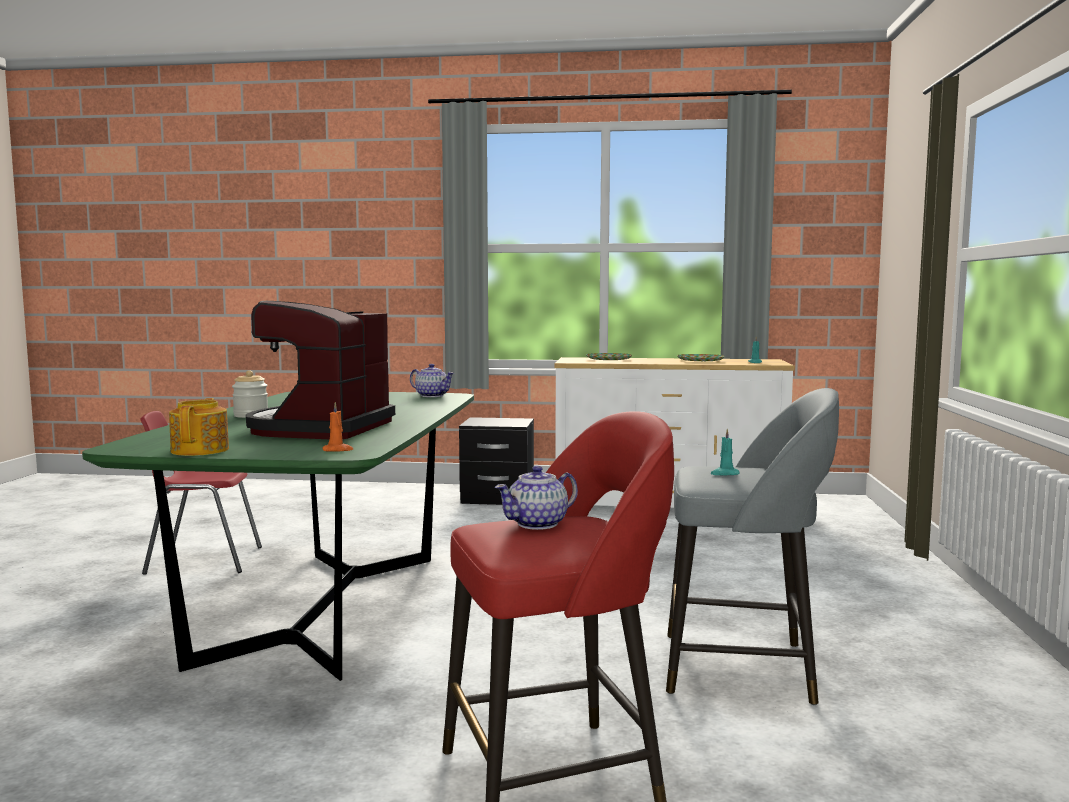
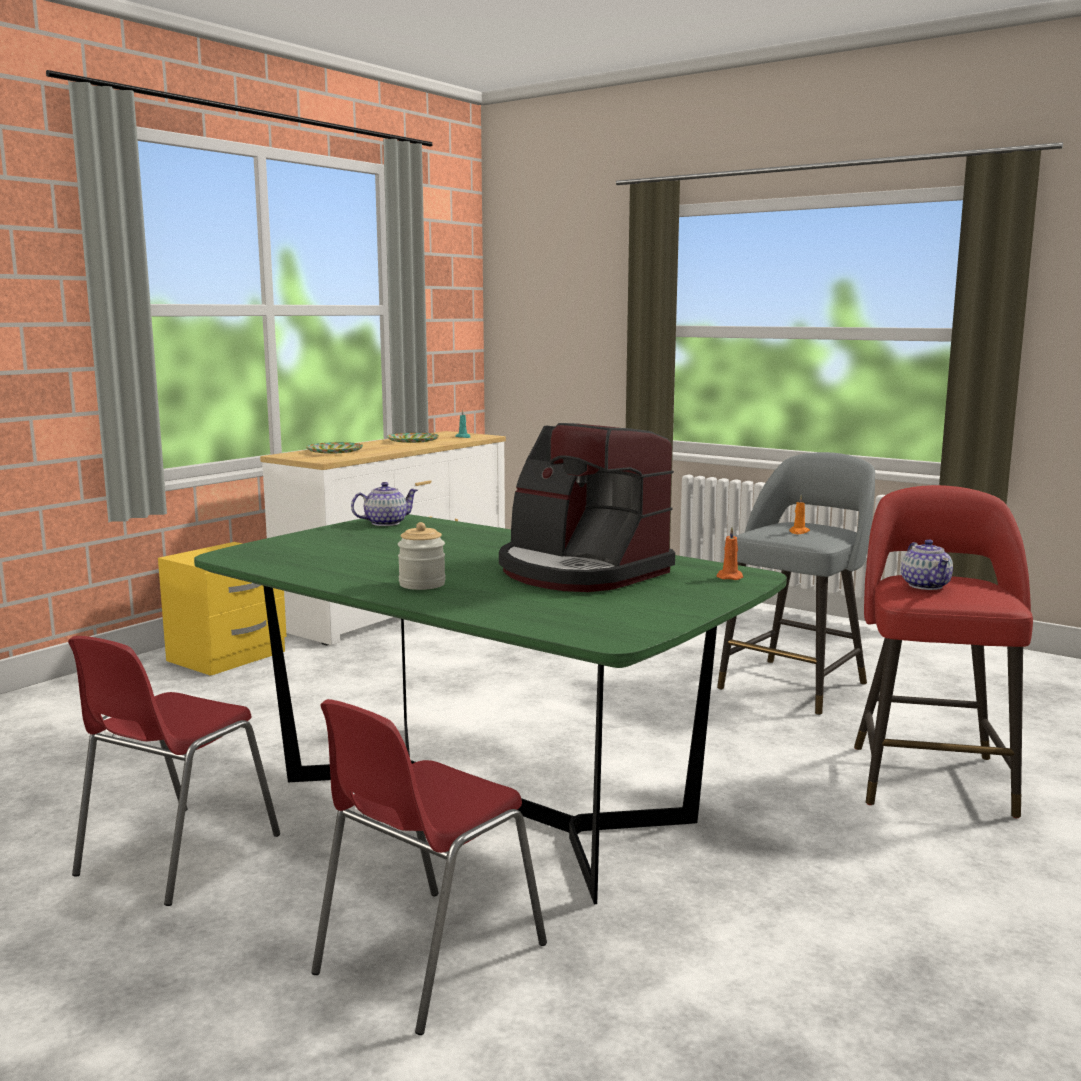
camera: 60 degrees left, 5 degrees up
teapot [169,398,229,456] -> none
black nightstand [459,417,534,505] -> yellow nightstand [158,542,287,676]
turquoise candle [710,429,739,475] -> orange candle [789,495,810,534]
none -> red chair [311,699,547,1035]

